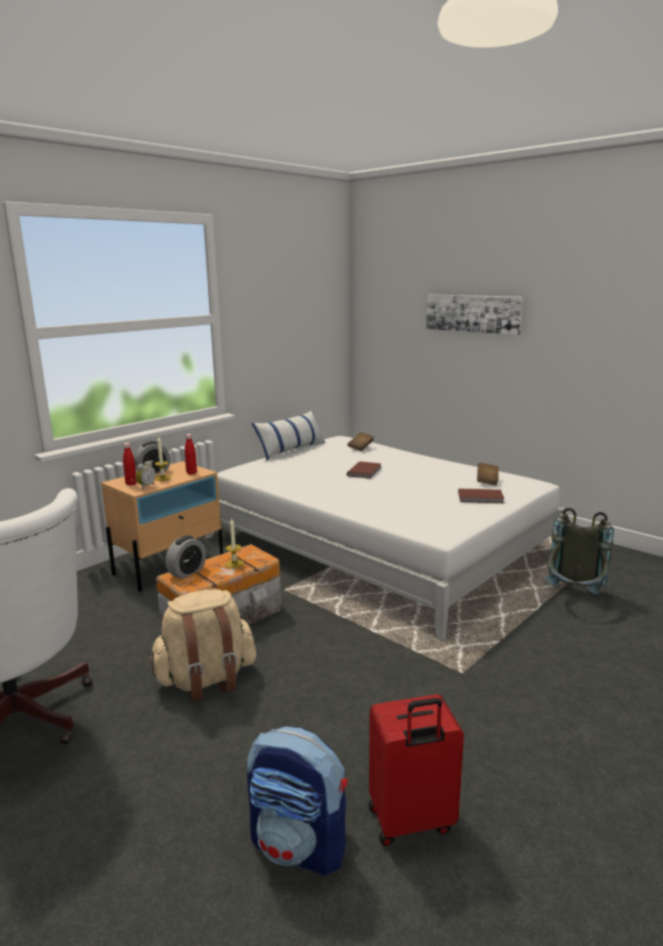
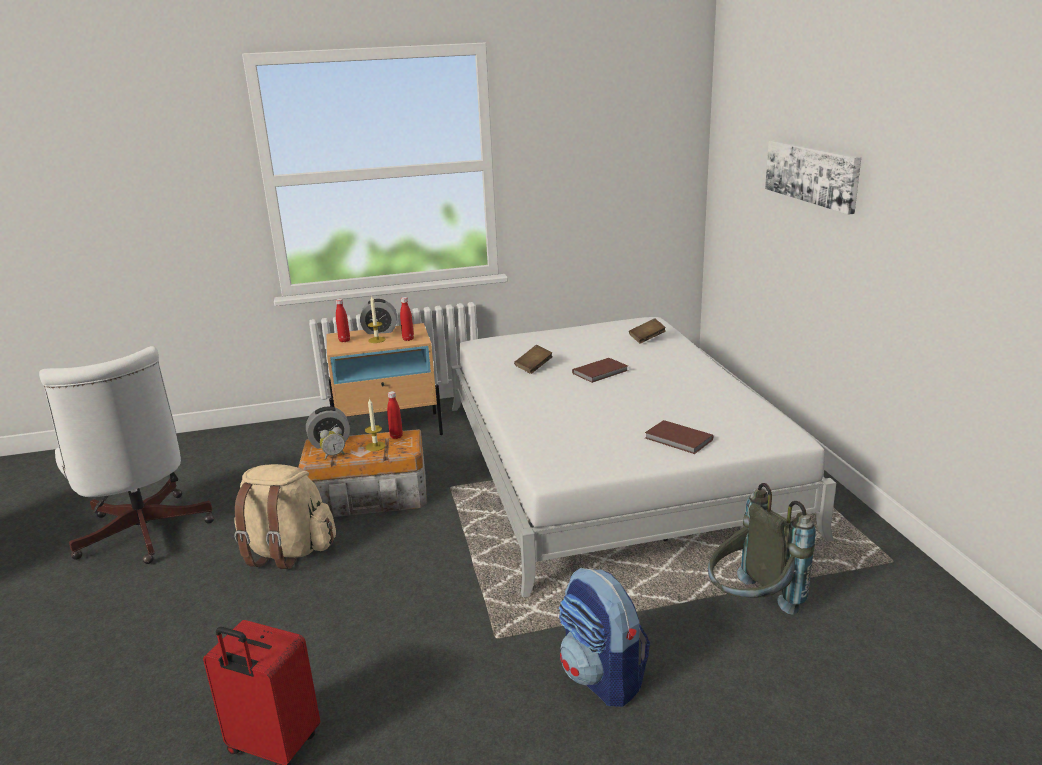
camera: 35 degrees right, 5 degrees up
alarm clock [135,461,155,490] -> alarm clock moved to [320,427,345,459]
backpack [247,726,347,876] -> backpack moved to [559,567,650,707]
pillow [252,410,326,460] -> none
brown book [477,463,499,486] -> brown book moved to [514,345,553,374]
none -> red bottle [387,391,403,439]

